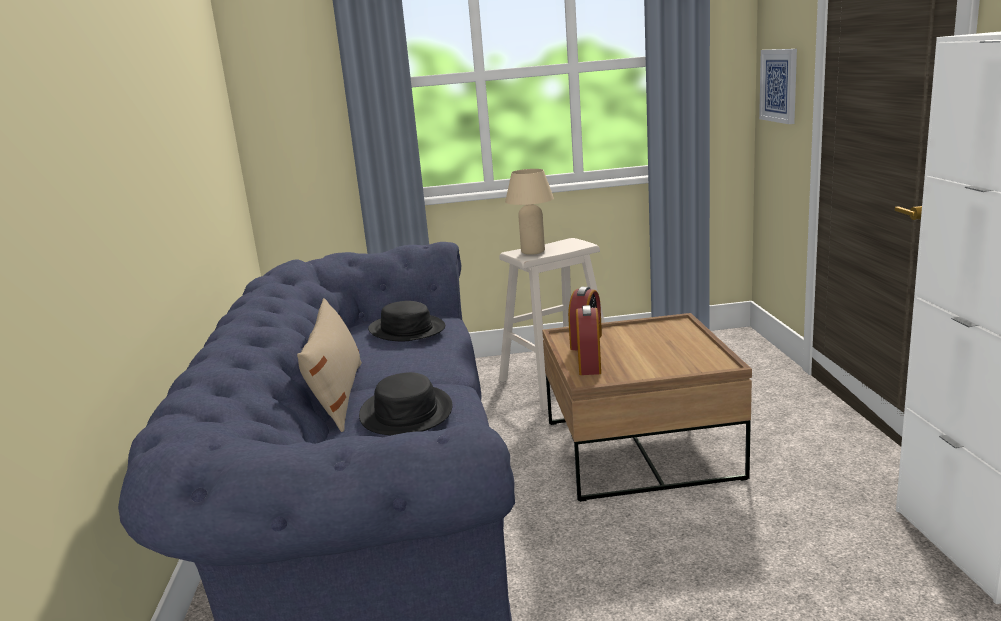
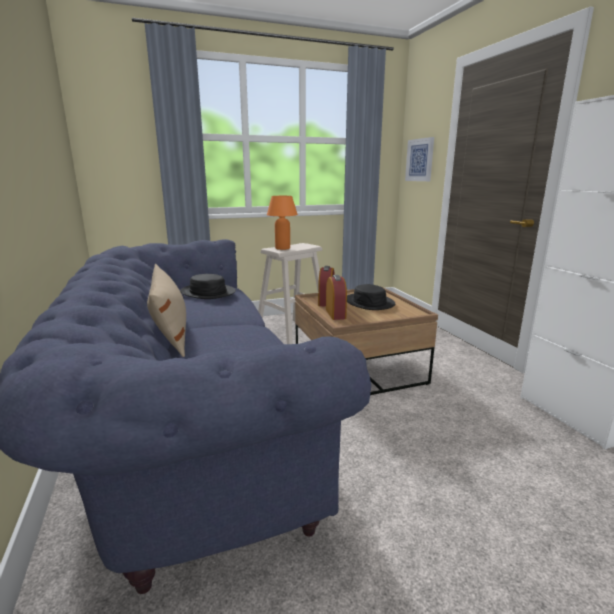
camera: 15 degrees left, 0 degrees up
black hat [359,372,453,435] -> black hat moved to [347,284,395,310]
beige table lamp [505,169,554,255] -> orange table lamp [267,196,298,250]

